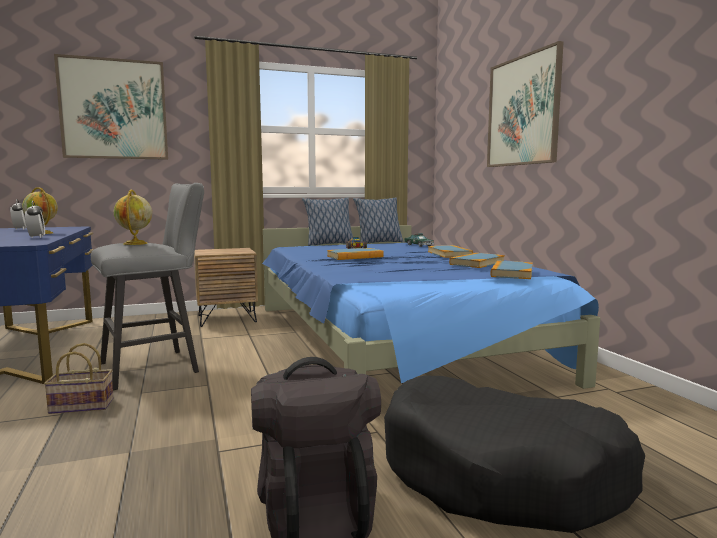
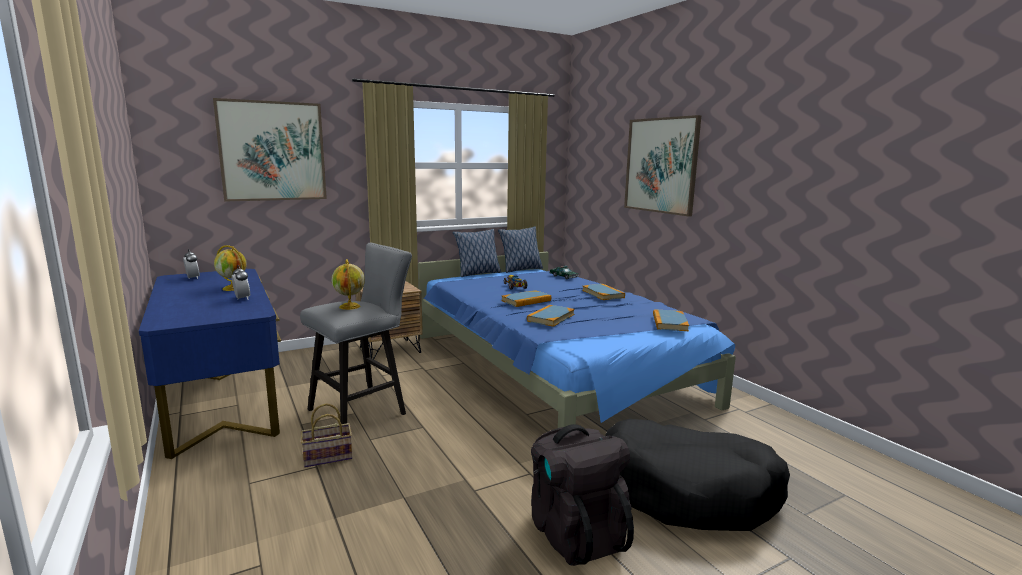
camera: 10 degrees left, 5 degrees up
book [449,253,505,268] -> book moved to [527,305,575,327]

